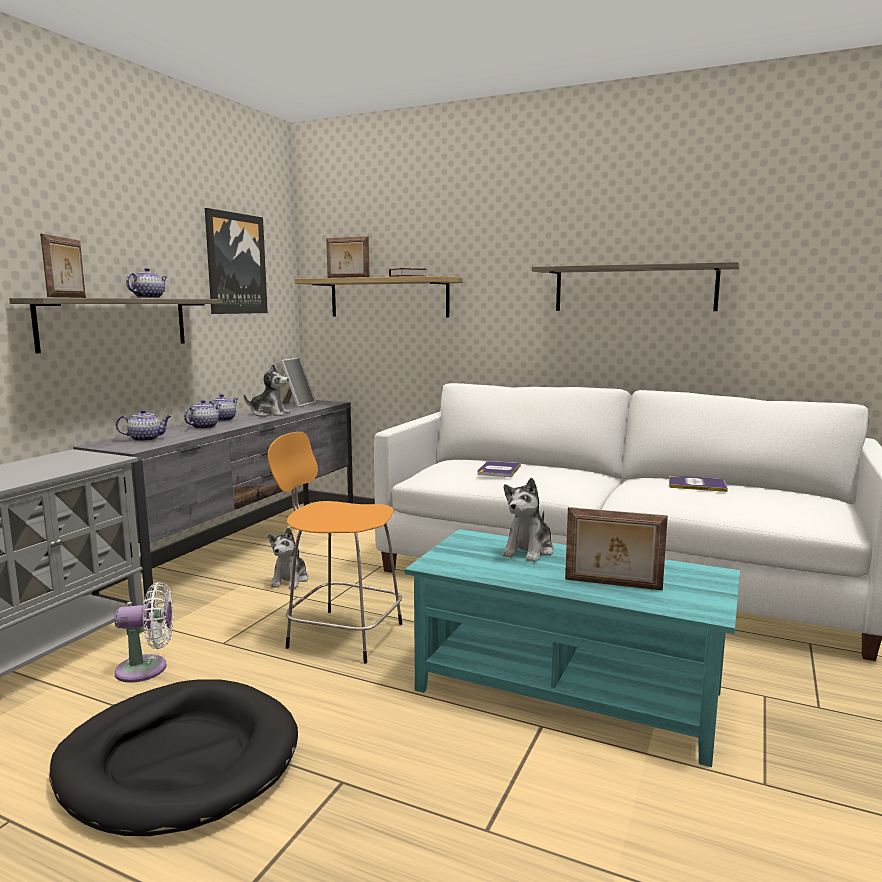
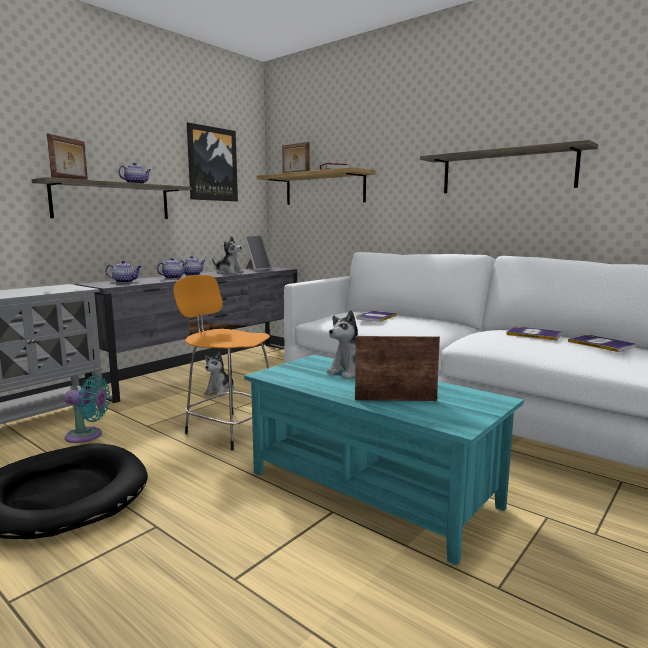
camera: 15 degrees right, 0 degrees up
white fan [115,582,173,683] -> turquoise fan [64,375,110,443]
picture frame [565,507,668,591] -> picture frame turned 150 degrees clockwise [355,336,440,401]
none -> book [568,335,635,352]

